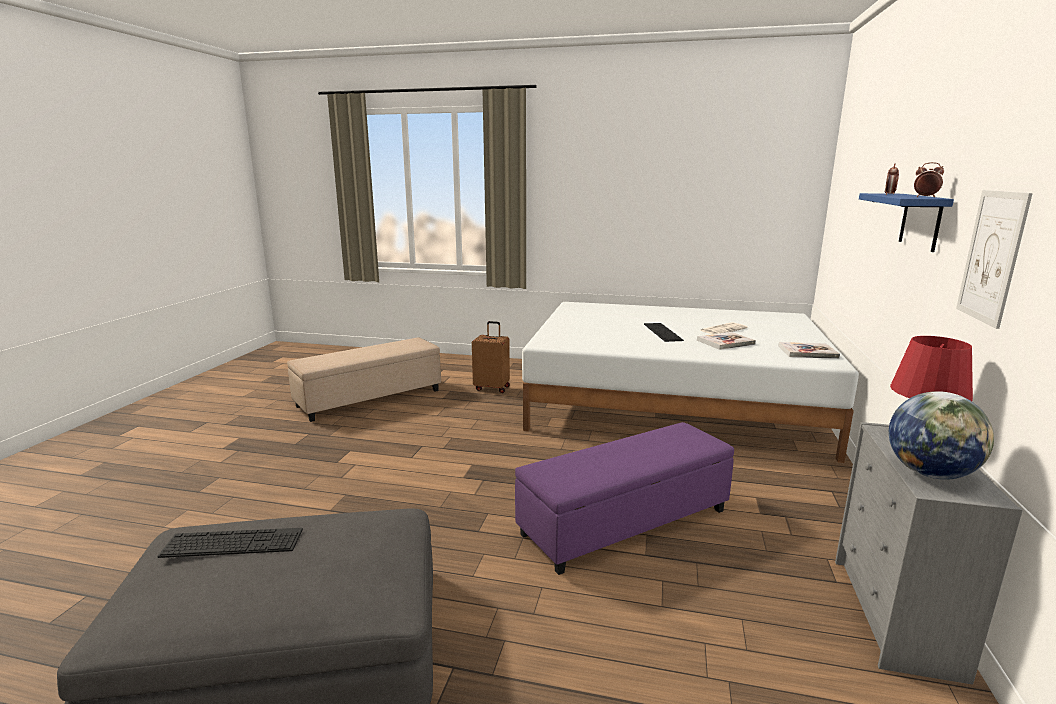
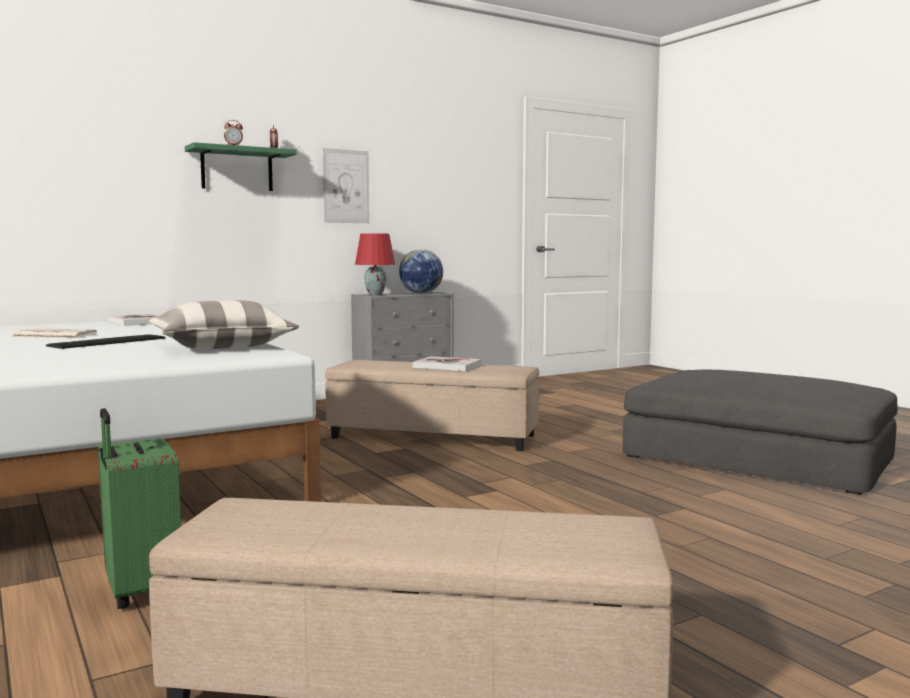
camera: 135 degrees left, 10 degrees down
keyboard [157,528,303,558] -> none
brown suitcase [472,321,510,393] -> green suitcase [98,408,181,609]
purple ottoman [515,422,734,575] -> beige ottoman [325,360,539,451]
book [697,332,756,350] -> book moved to [412,356,482,371]
blue shelf [859,193,954,252] -> green shelf [185,142,297,191]
none -> pillow [149,300,299,349]

